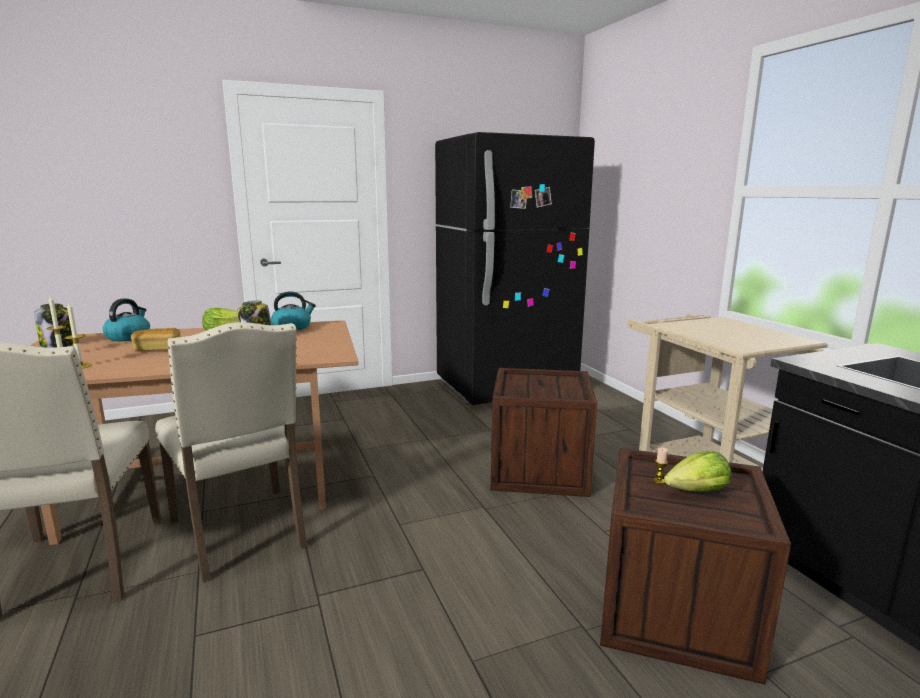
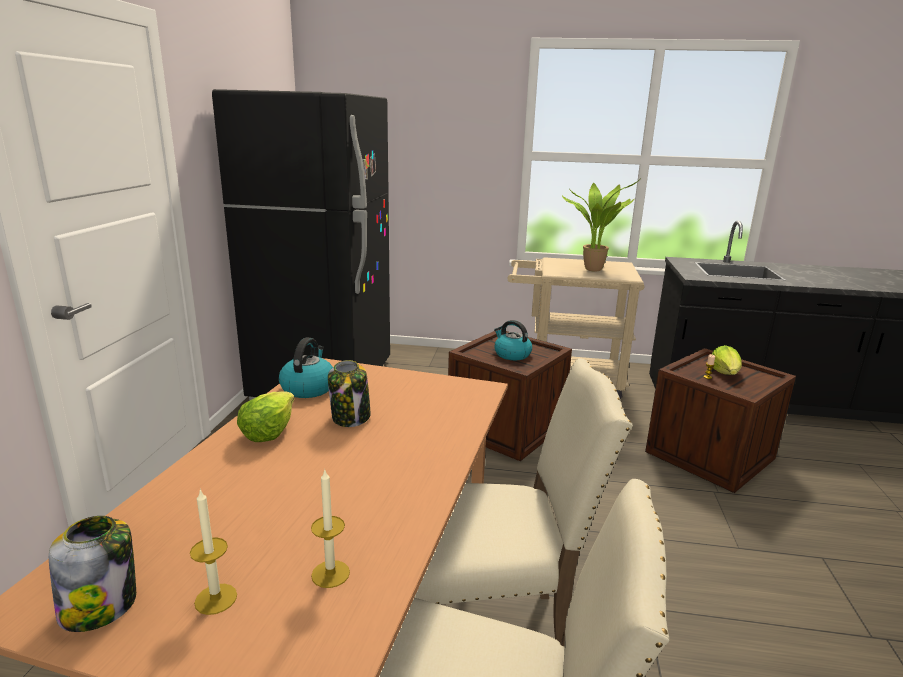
camera: 60 degrees left, 5 degrees up
kettle [103,298,150,341] -> kettle moved to [494,320,532,360]
bread [131,328,181,351] -> none
none -> potted plant [562,176,643,272]

